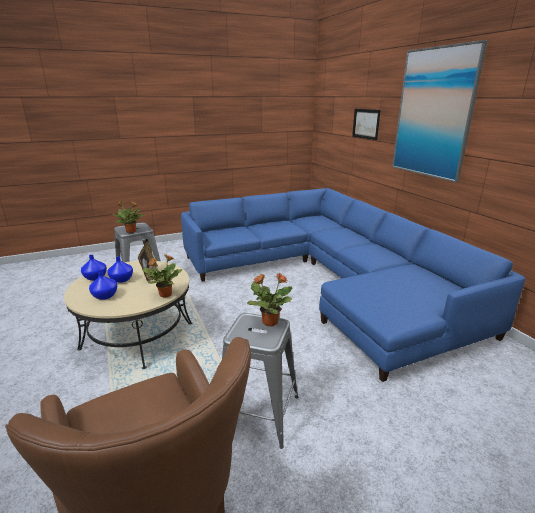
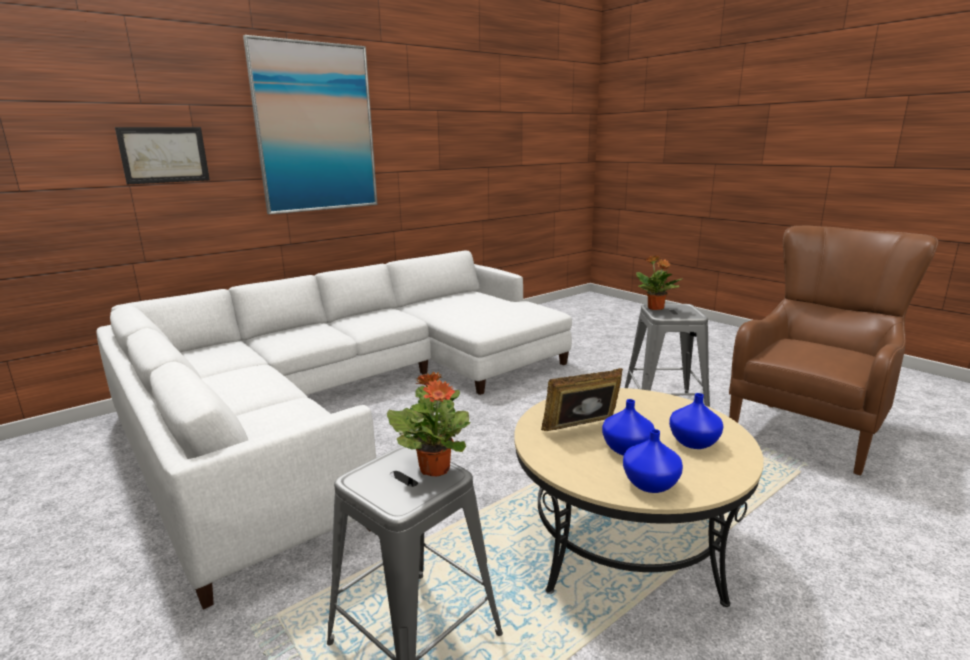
camera: 105 degrees left, 5 degrees down
potted plant [143,255,183,298] -> none
blue sofa [181,188,526,382] -> white sofa [96,250,572,610]

